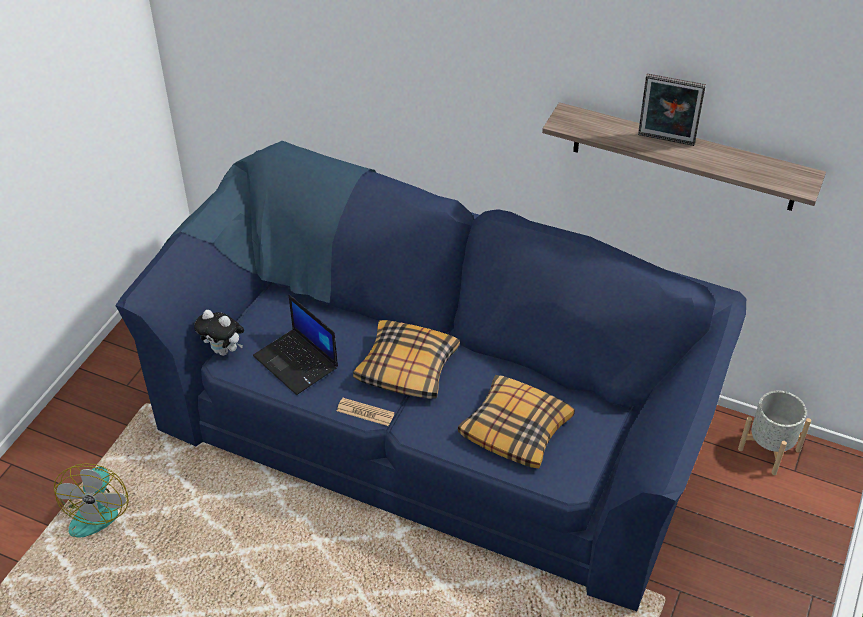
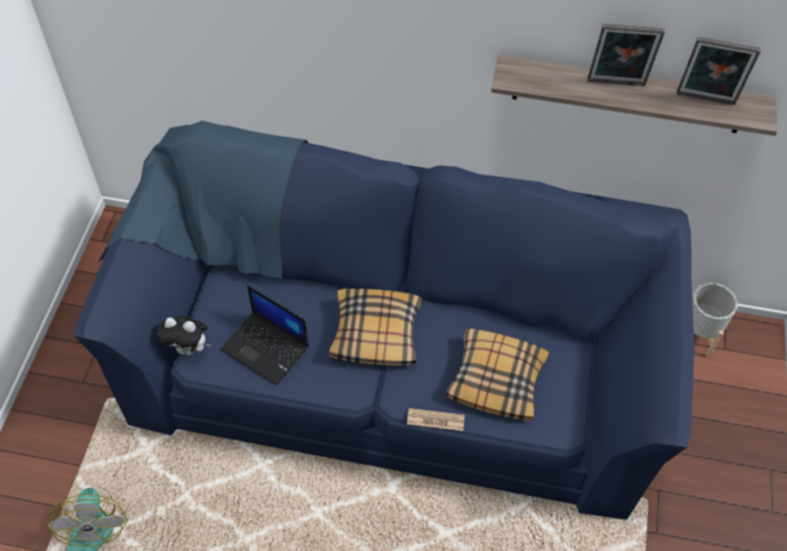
camera: 15 degrees left, 10 degrees up
newspaper [337,398,395,426] -> newspaper moved to [407,408,465,431]
none -> picture frame [676,37,761,105]

